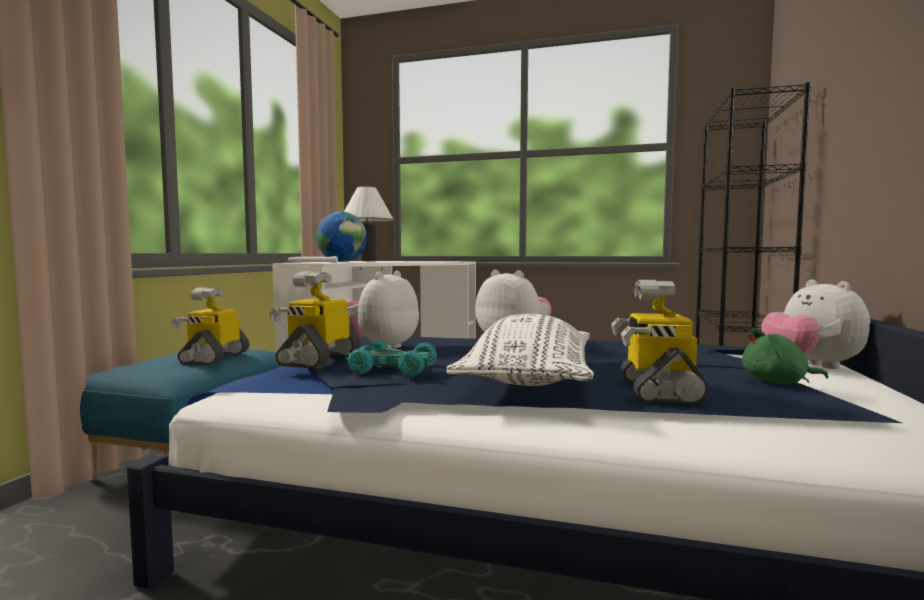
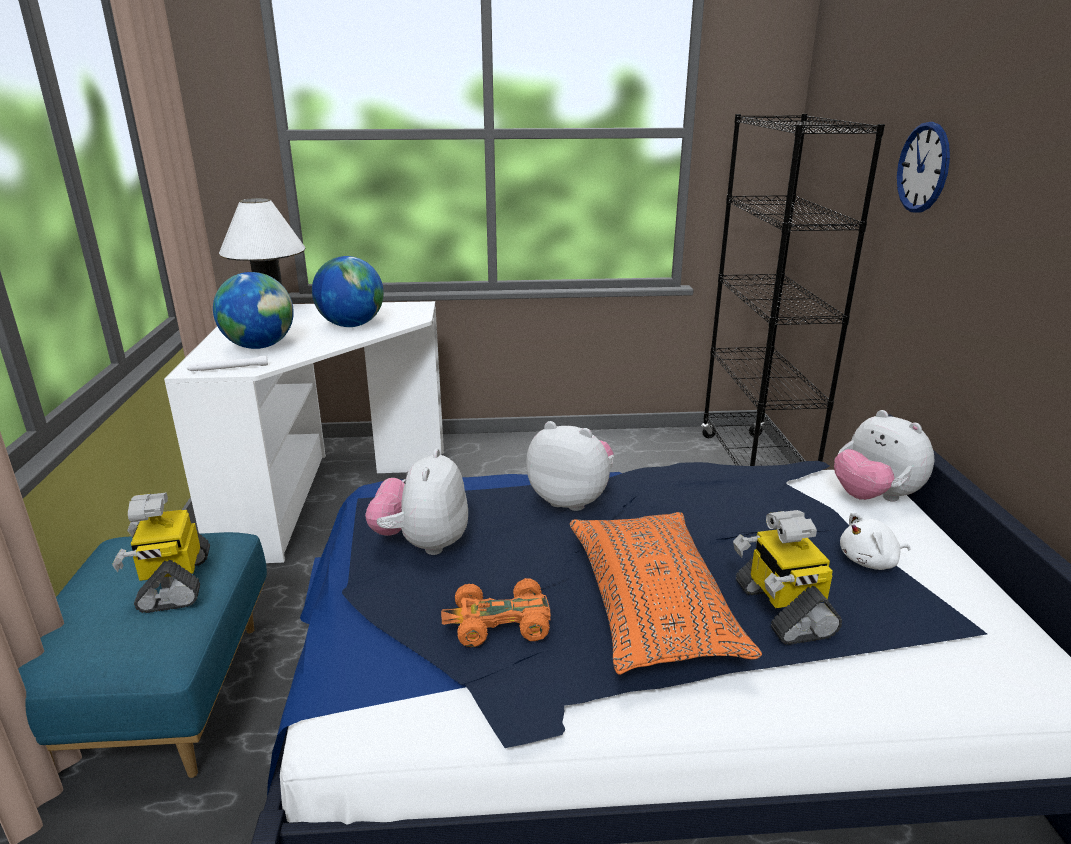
camera: 20 degrees left, 20 degrees up
toy robot [269,271,361,368] -> none
turquoise toy car [345,341,437,377] -> orange toy car [441,578,551,647]
white pillow [446,314,594,386] -> orange pillow [570,512,762,675]
green plush toy [742,328,829,384] -> white plush toy [840,512,911,570]
none -> globe [312,256,384,327]
none -> wall clock [897,122,950,212]

